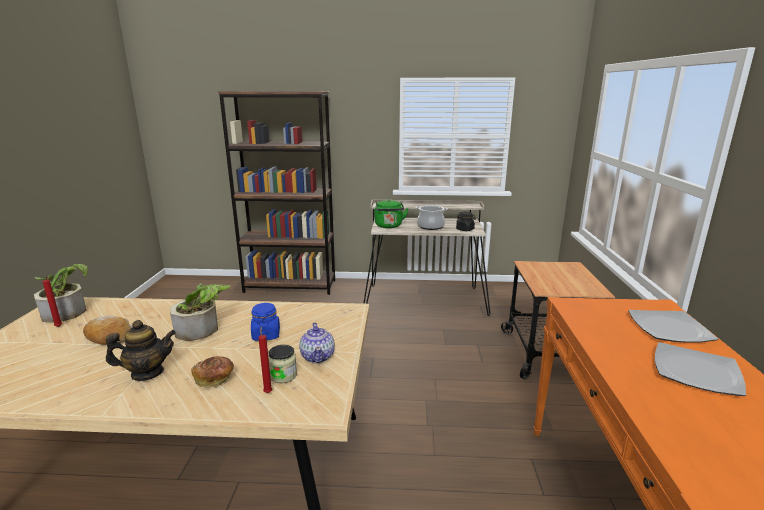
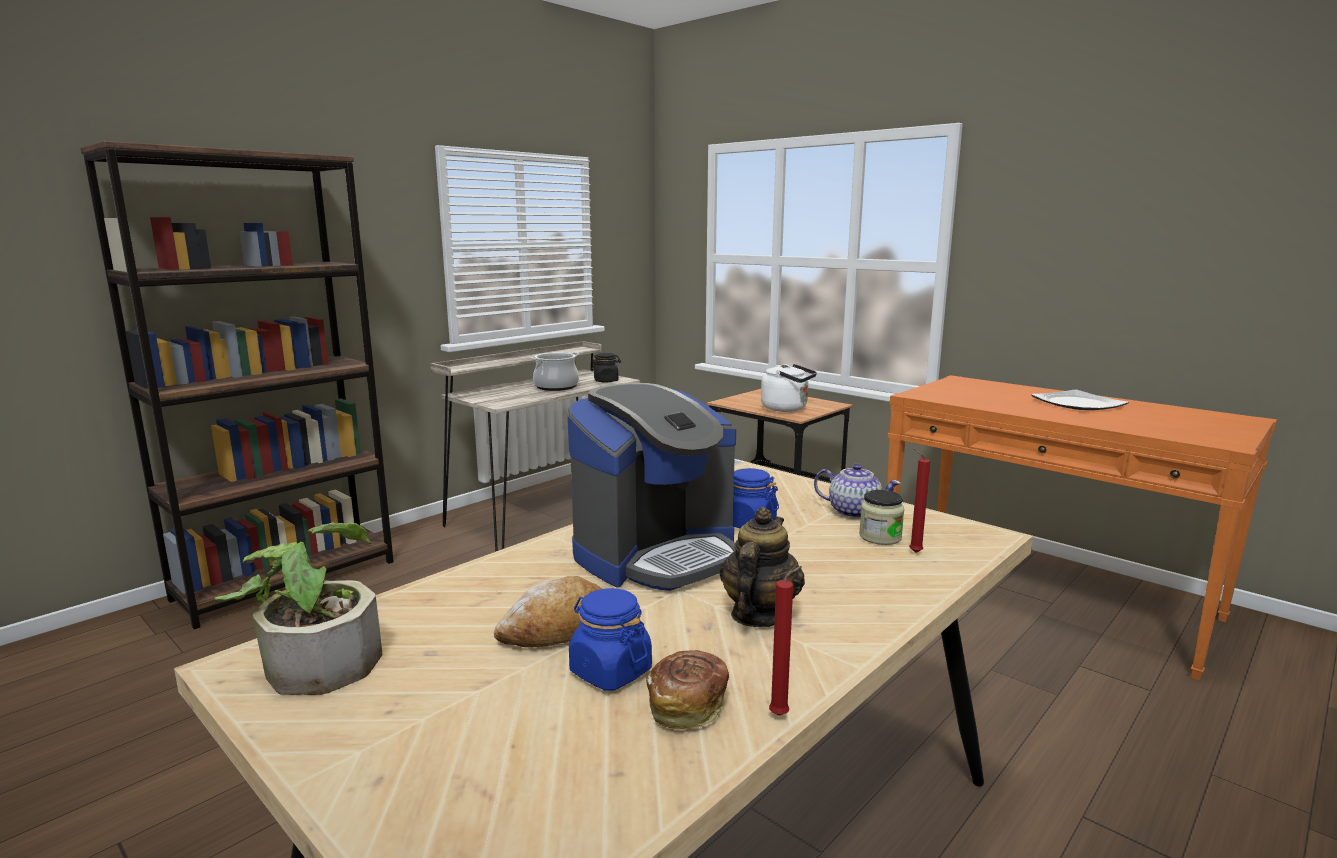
camera: 50 degrees left, 5 degrees down
red candle [43,277,62,327] -> red candle moved to [769,566,802,716]
potted plant [170,283,231,341] -> coffee machine [567,383,736,591]
bread [191,356,234,388] -> bread moved to [646,650,729,730]
green kettle [375,199,409,228] -> none
plate [628,310,718,343] -> none
none -> blue jar [569,588,652,691]
none -> white kettle [761,364,817,412]

